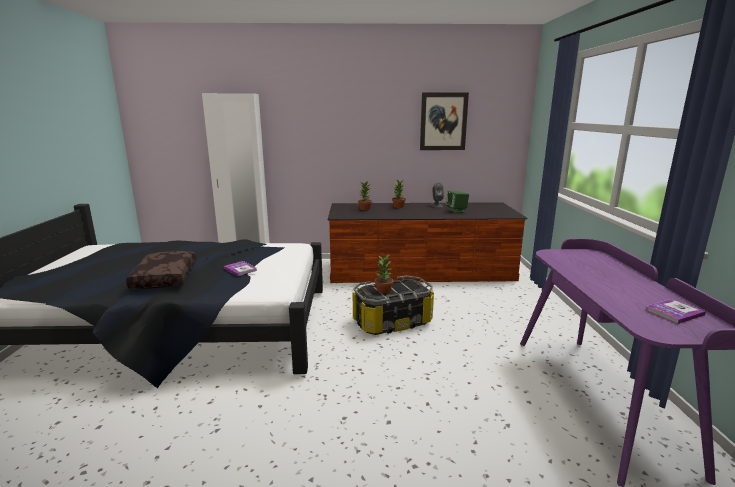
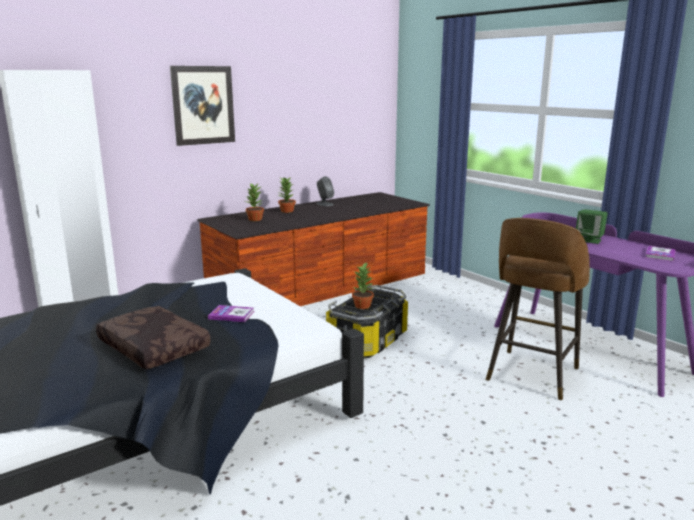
camera: 35 degrees left, 0 degrees up
picture [420,92,469,150] -> picture moved to [170,66,235,146]
green speaker [446,191,469,213] -> green speaker moved to [576,209,607,244]
none -> brown stool [486,218,590,400]

